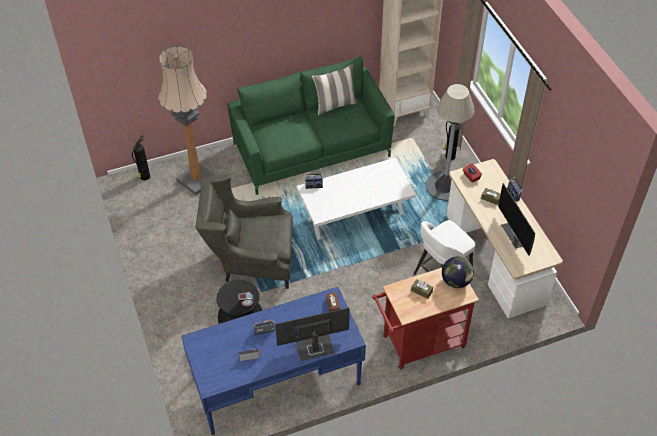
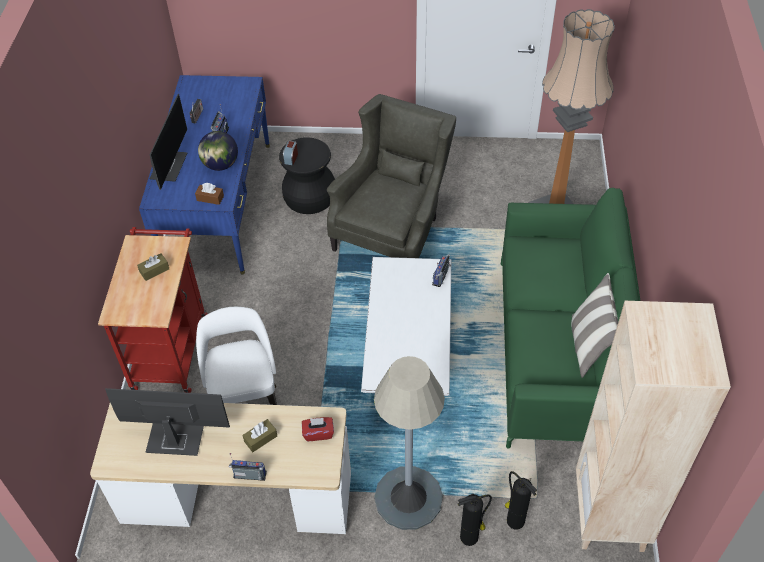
camera: 115 degrees right, 0 degrees up
fire extinguisher [132,136,150,181] -> fire extinguisher moved to [505,471,537,530]
globe [442,257,474,288] -> globe moved to [198,131,238,171]

